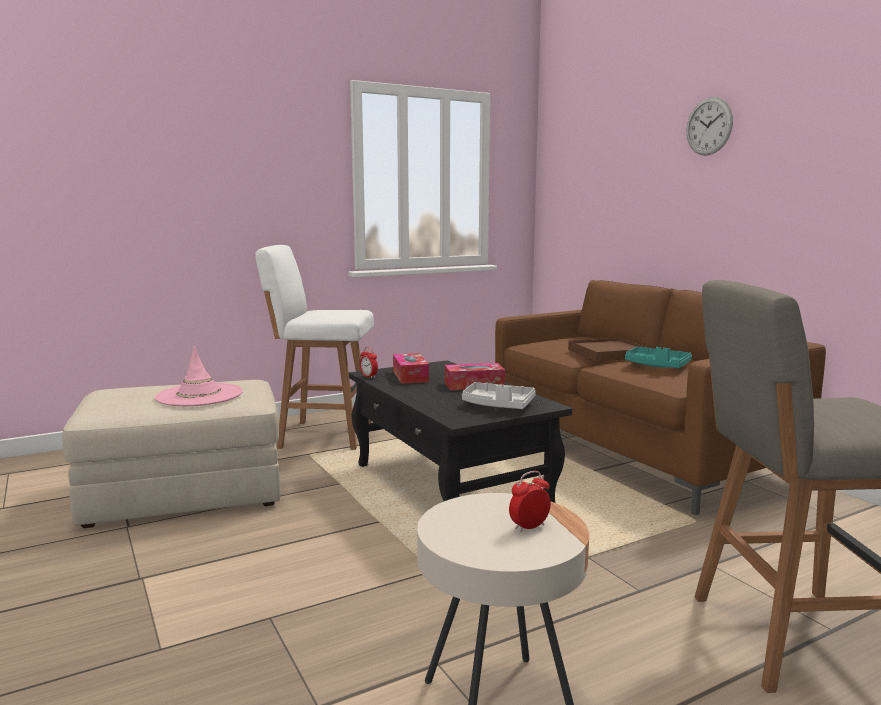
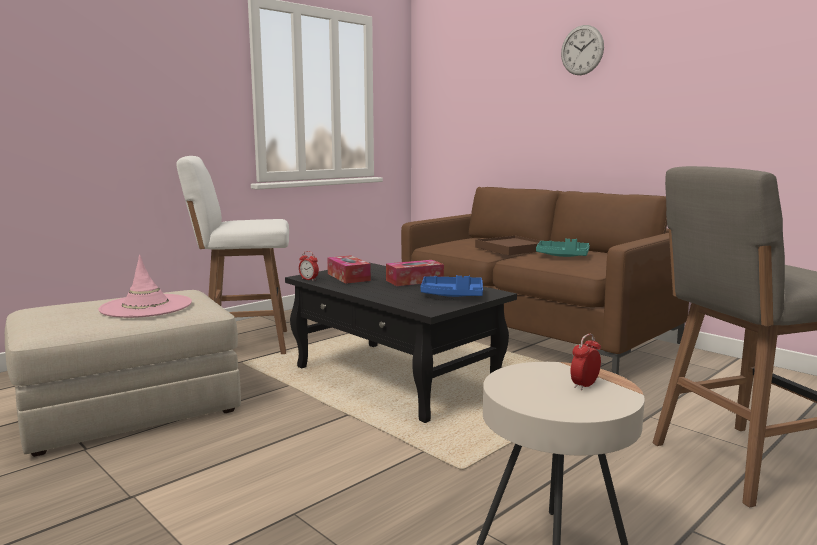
camera: 15 degrees left, 0 degrees up
grey tray [462,382,536,409] -> blue tray [421,275,483,297]

